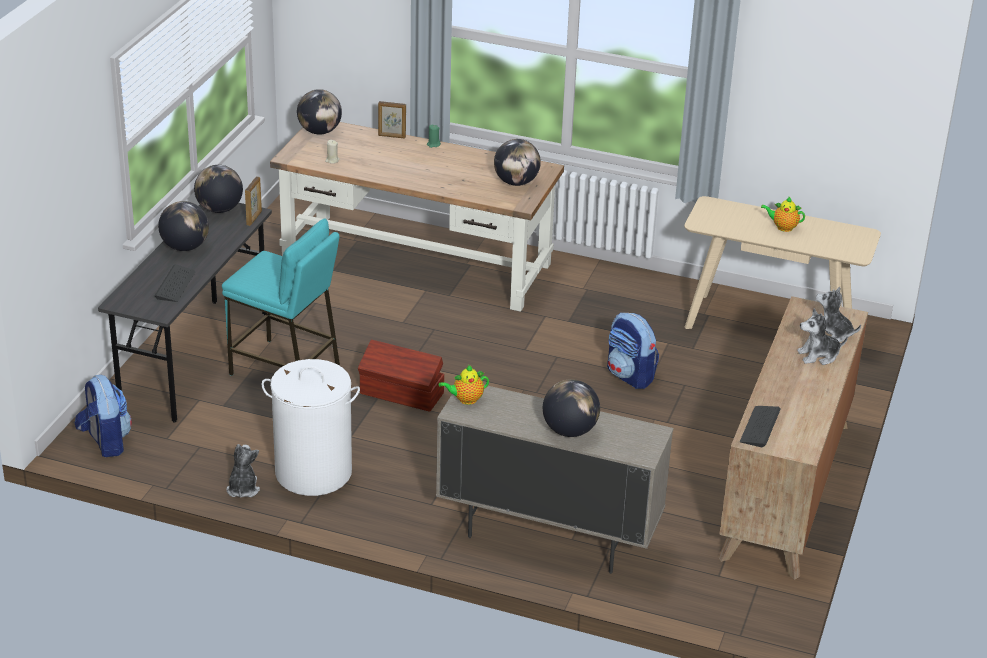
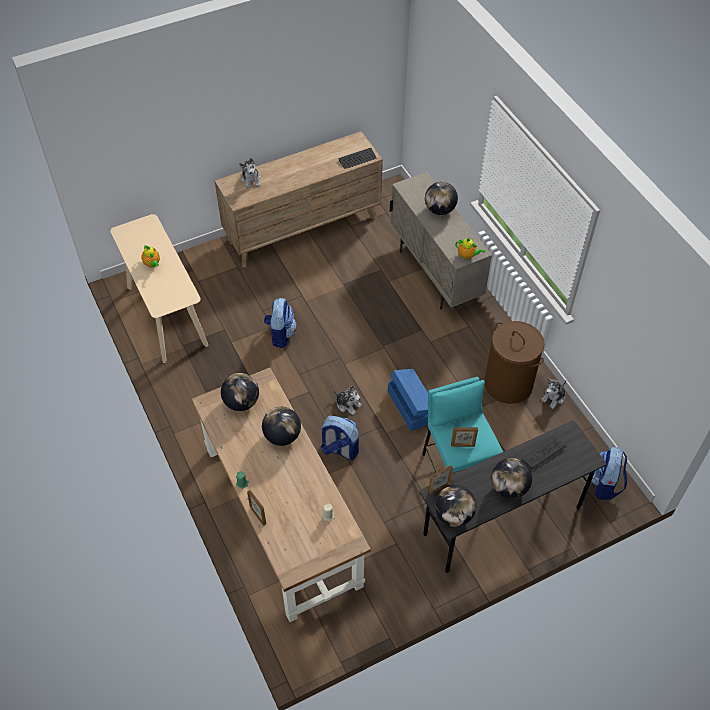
camera: 135 degrees left, 20 degrees up
white laundry basket [262,359,360,496] -> brown laundry basket [484,321,544,404]
globe [297,89,342,135] -> globe moved to [262,406,301,446]
brown storage box [358,340,444,412] -> blue storage box [388,369,428,431]
plush toy [797,309,848,365] -> plush toy moved to [333,386,362,415]
none -> backpack [321,415,359,460]
none -> picture frame [451,427,478,447]

